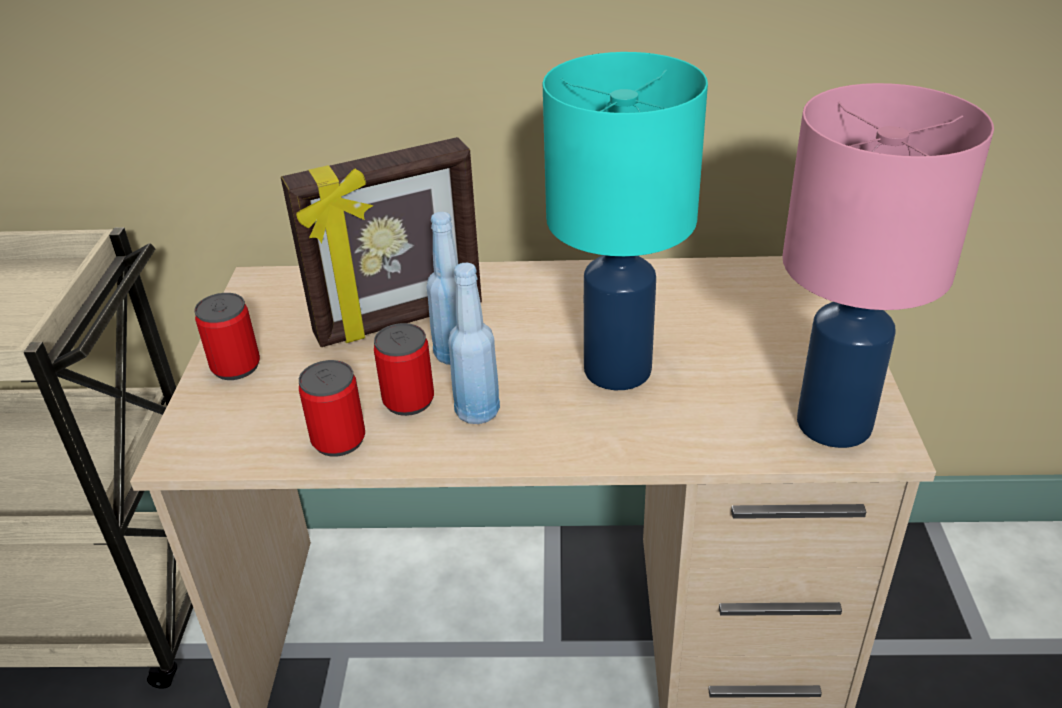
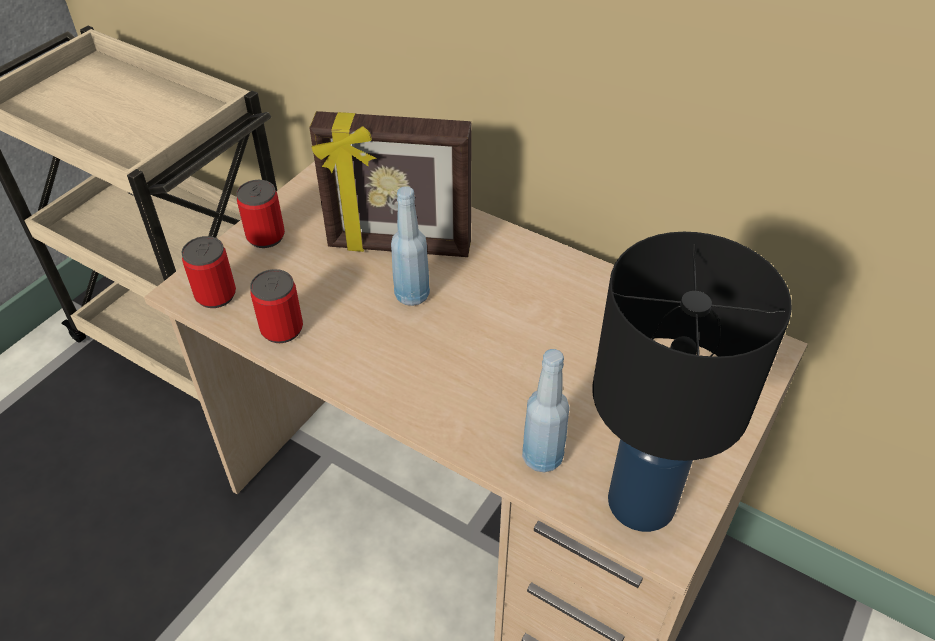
camera: 30 degrees right, 10 degrees up
can [374,323,434,416] -> can moved to [181,236,236,308]
blue bottle [448,263,500,424] -> blue bottle moved to [522,349,570,473]
turquoise table lamp [543,52,708,390] -> none
pink table lamp [782,83,994,448] -> black table lamp [592,232,792,532]

